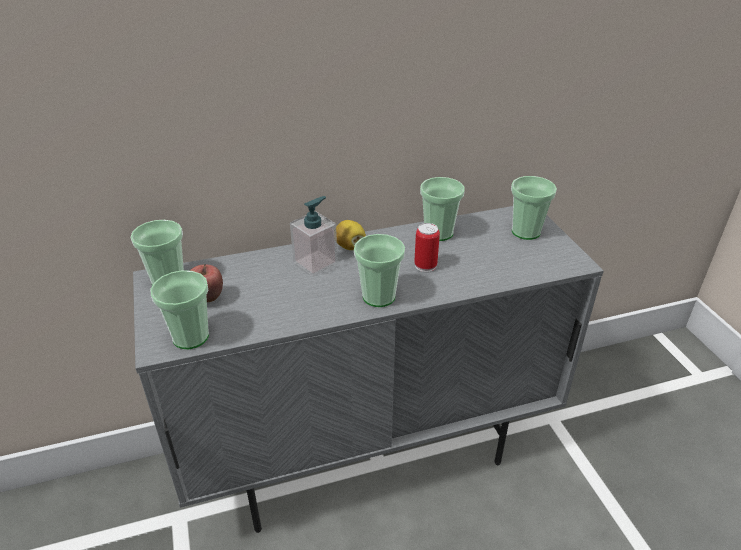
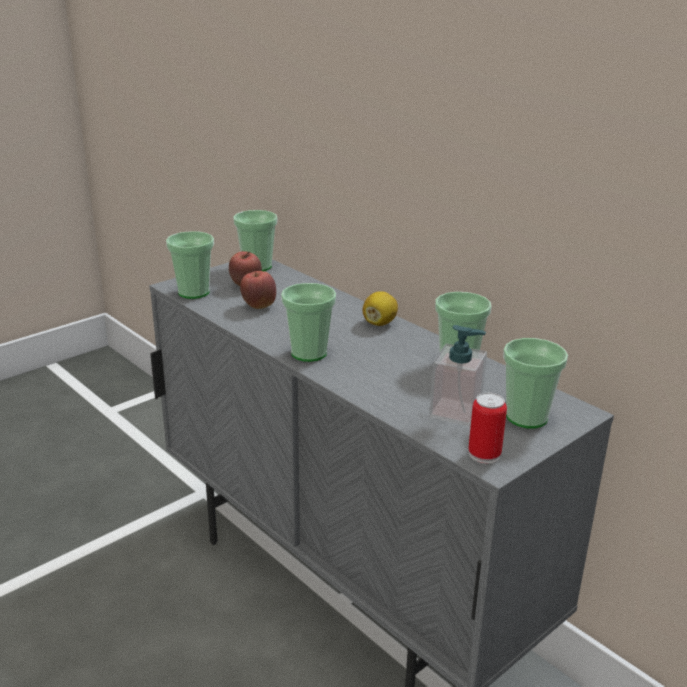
camera: 65 degrees right, 10 degrees down
soap dispenser [290,196,338,276] -> soap dispenser moved to [429,325,487,427]
can [414,223,440,272] -> can moved to [468,393,507,464]
none -> apple [240,271,276,309]

